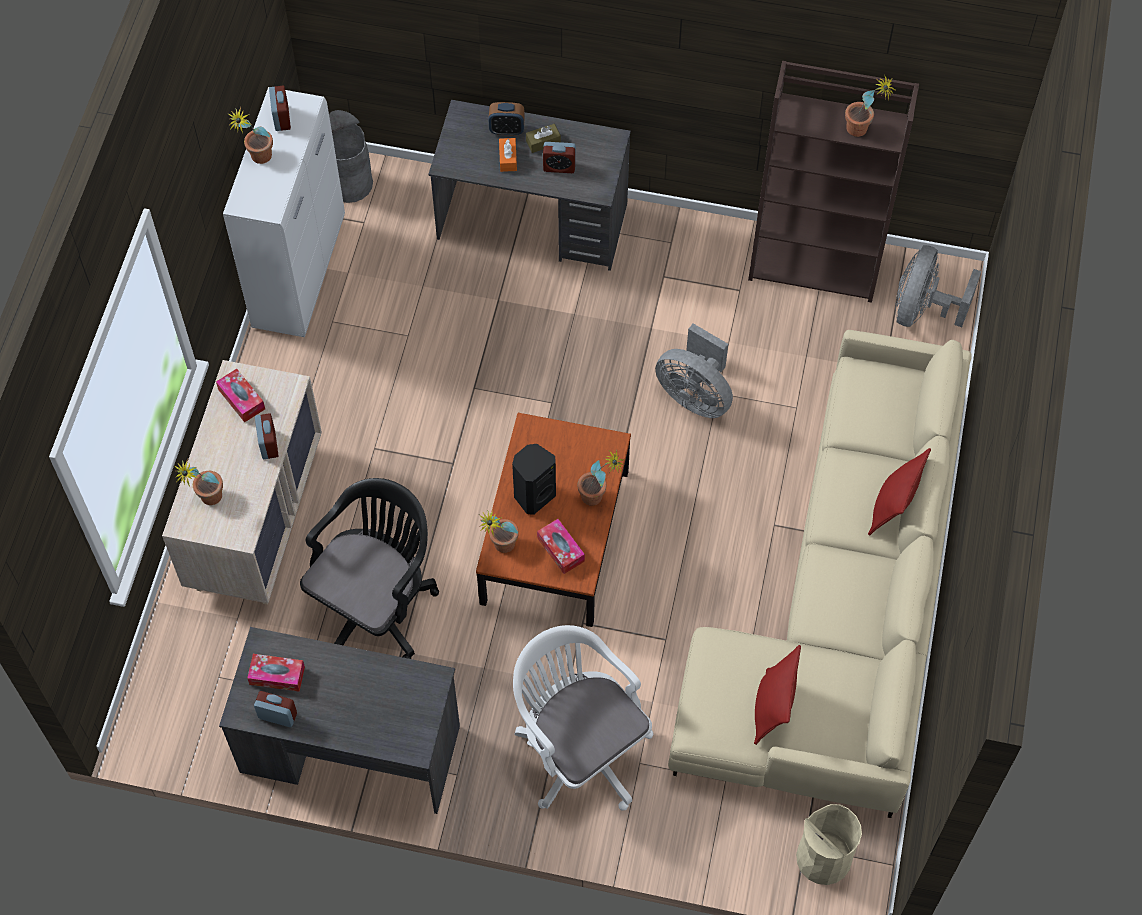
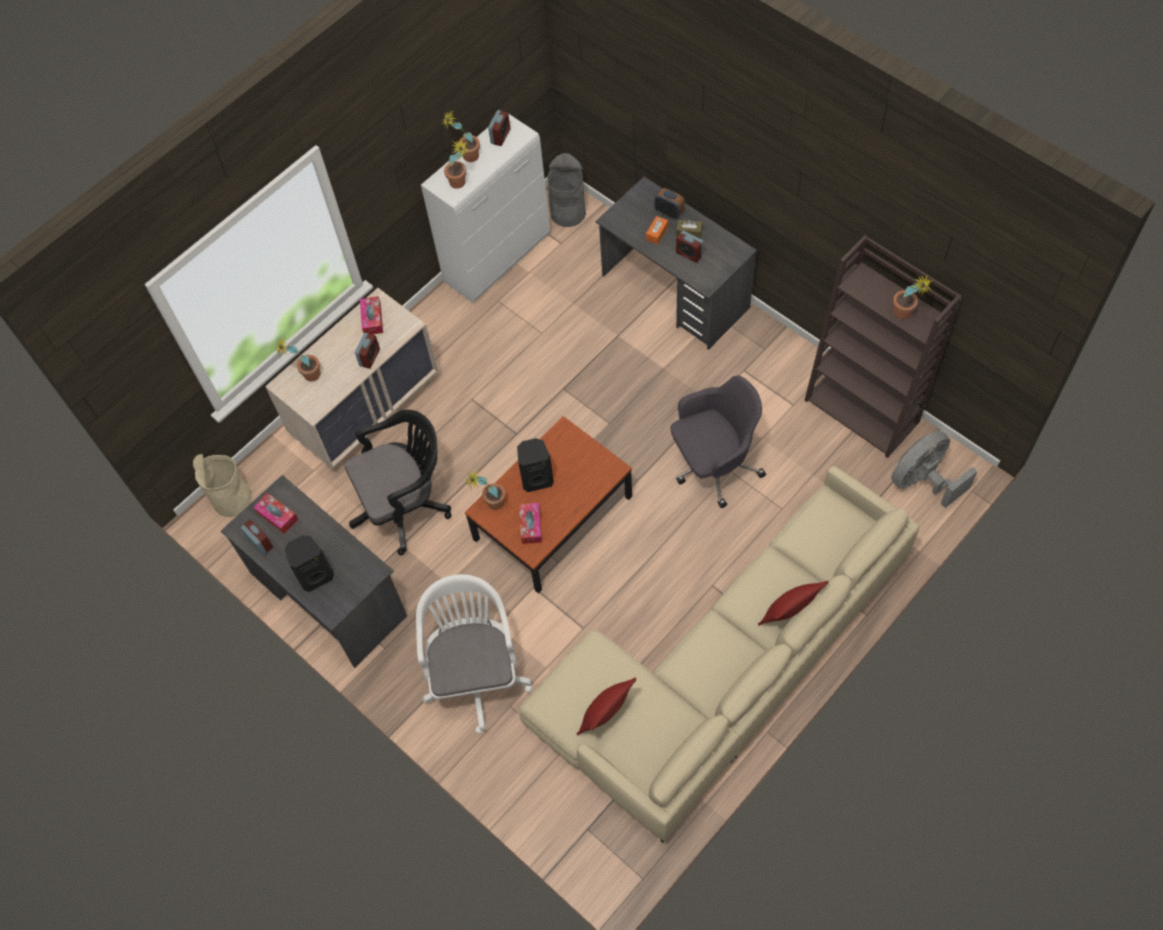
camera: 35 degrees right, 0 degrees up
potted plant [577,449,624,506] -> potted plant moved to [444,140,470,189]
grey fan [655,323,733,418] -> grey office chair [670,375,766,508]
beige trash can [796,804,862,885] -> beige trash can moved to [193,454,252,517]
none -> black speaker [285,535,334,592]

